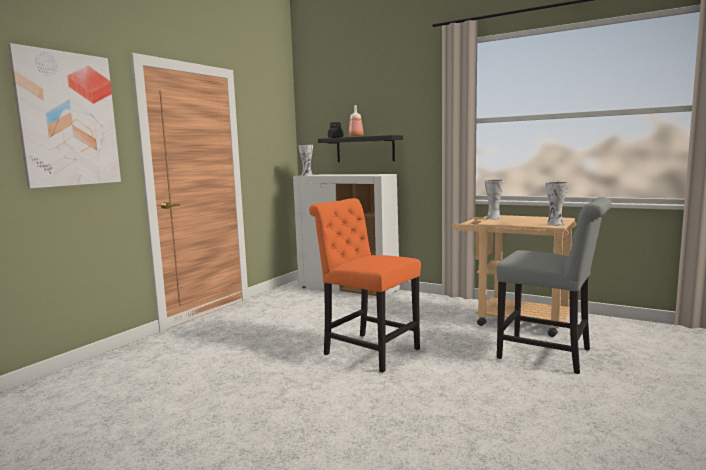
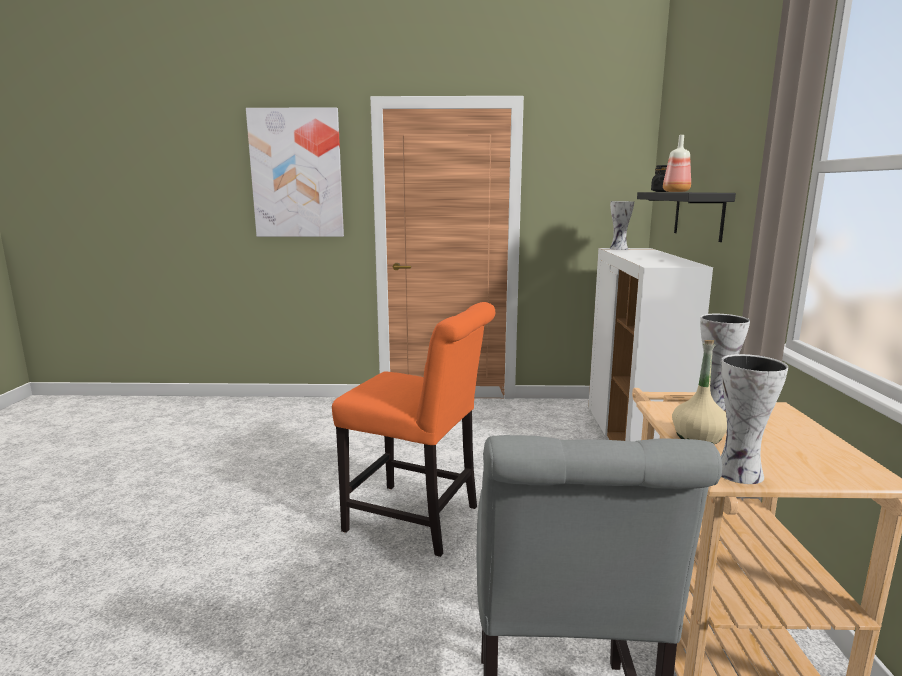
camera: 60 degrees right, 5 degrees up
orange chair [309,198,421,373] -> orange chair turned 105 degrees clockwise [332,302,495,557]
none -> beige bottle [672,340,727,444]

